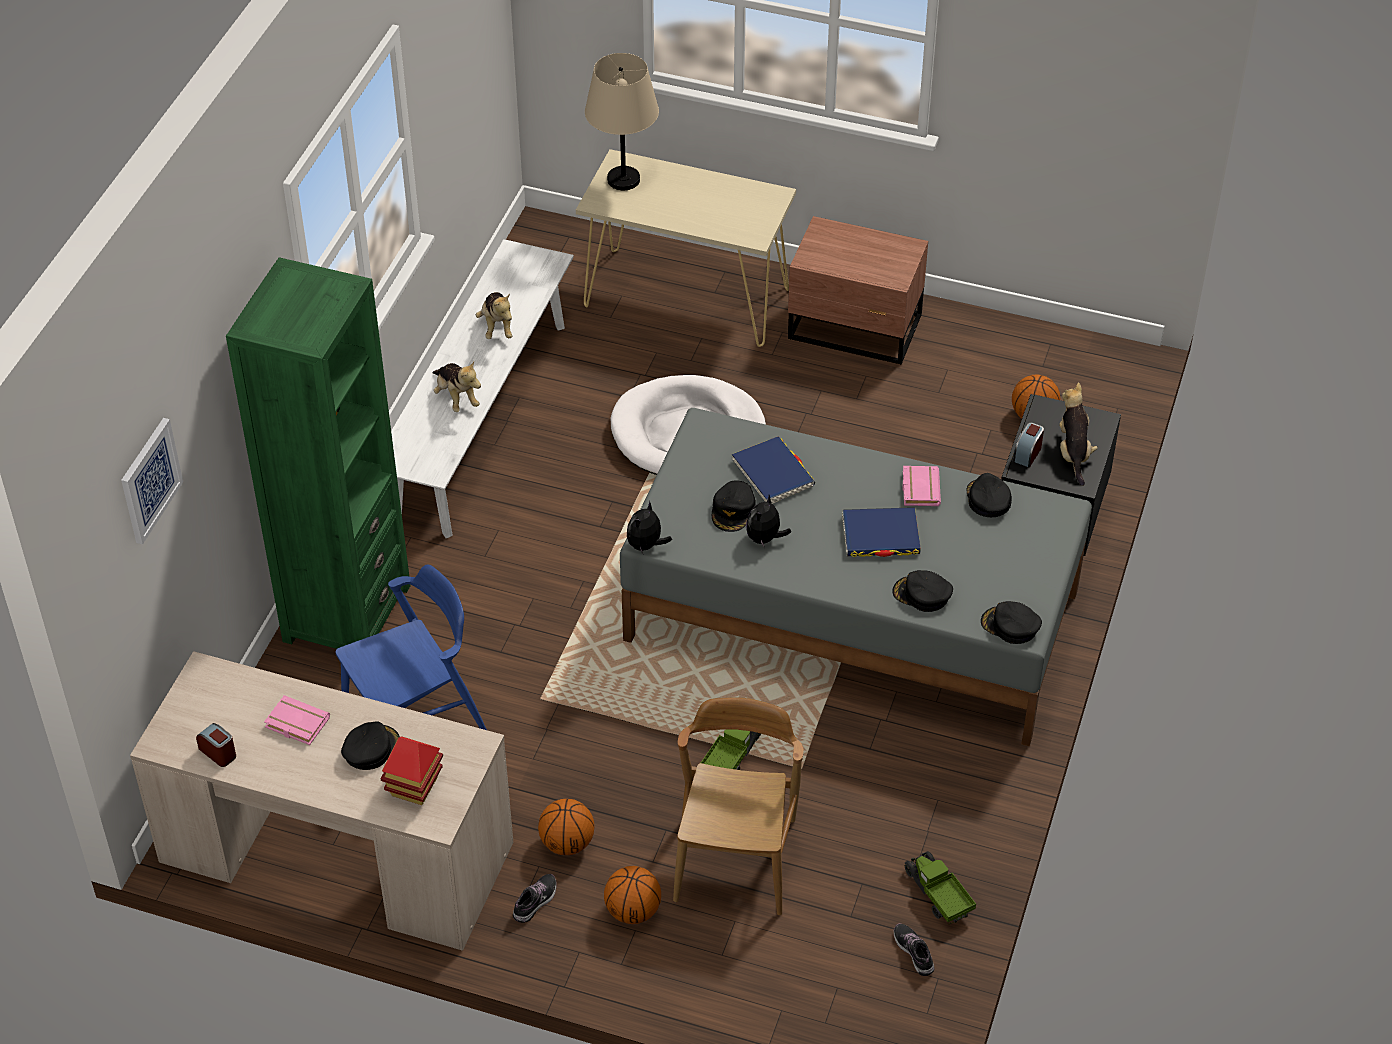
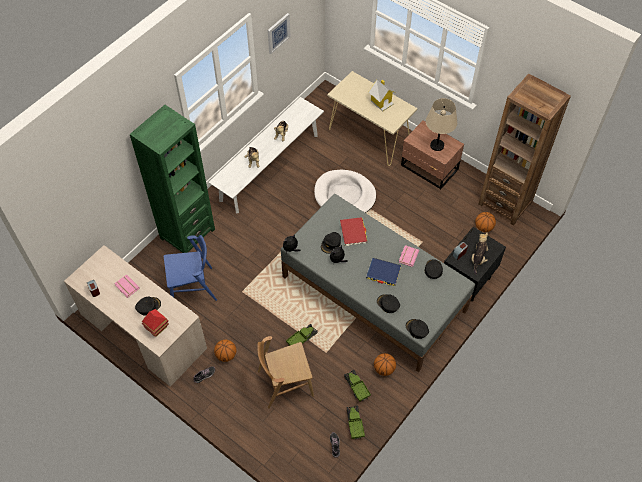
camera: 20 degrees right, 10 degrees up
picture [121,418,183,544] -> picture moved to [268,13,291,54]
beige table lamp [585,53,659,190] -> beige table lamp moved to [426,98,457,151]
basketball [604,866,661,924] -> basketball moved to [374,353,396,376]
brown chair [673,698,804,915] -> brown chair turned 135 degrees counterclockwise [257,336,314,409]
blue book [732,436,815,504] -> red book [340,217,367,246]
none -> toy truck [344,370,371,402]
none -> toy house [369,80,396,112]
none -> brown bookcase [478,73,571,226]

